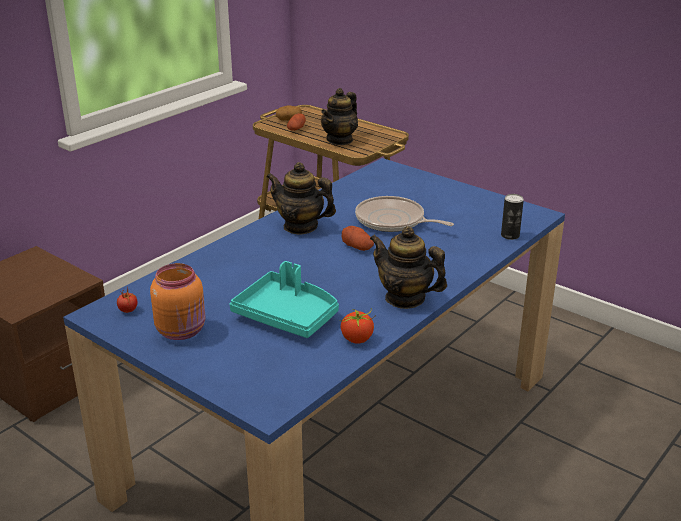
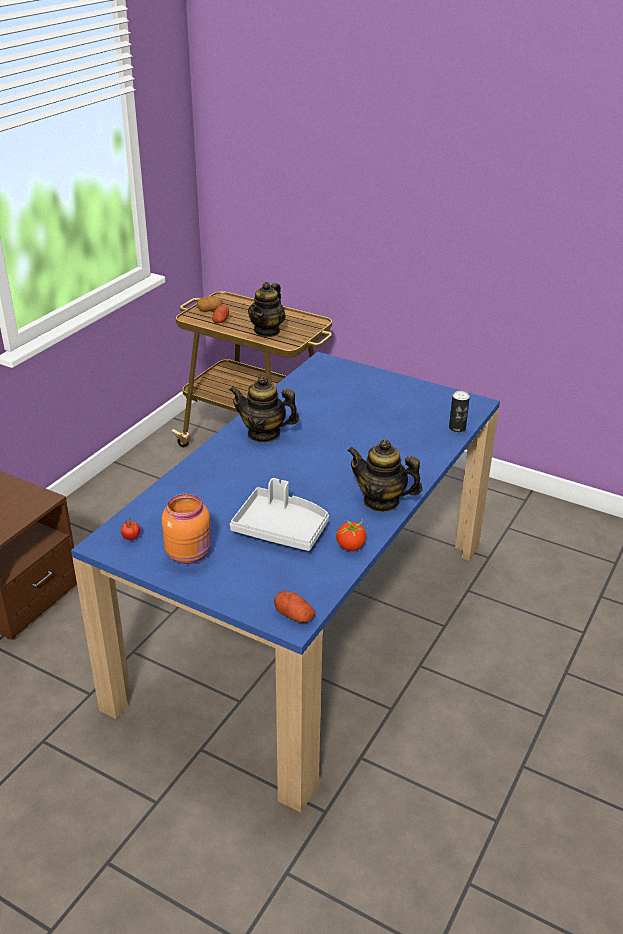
camera: 10 degrees left, 5 degrees up
turquoise tray [230,261,339,338] -> grey tray [230,478,329,551]
potato [342,226,374,251] -> potato moved to [274,590,315,623]
frying pan [355,196,454,232] -> none

